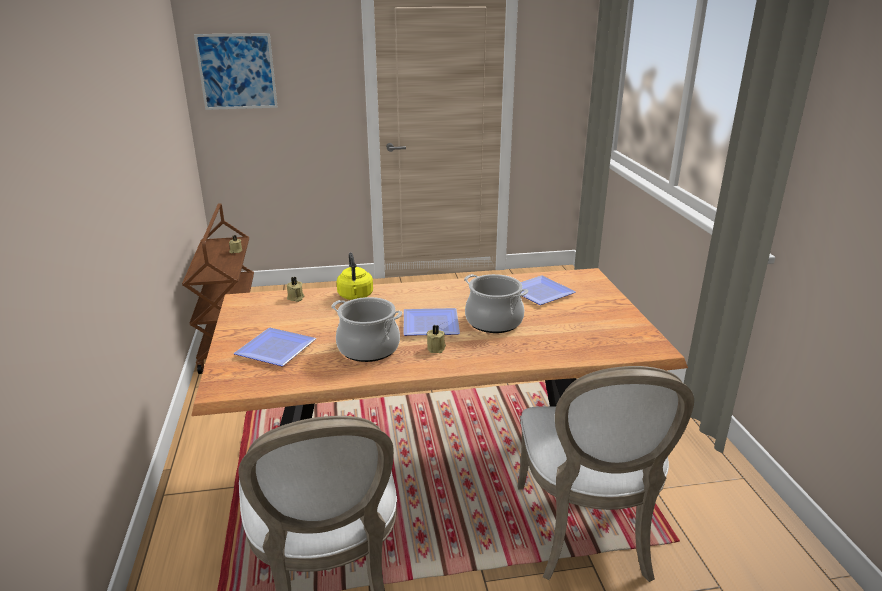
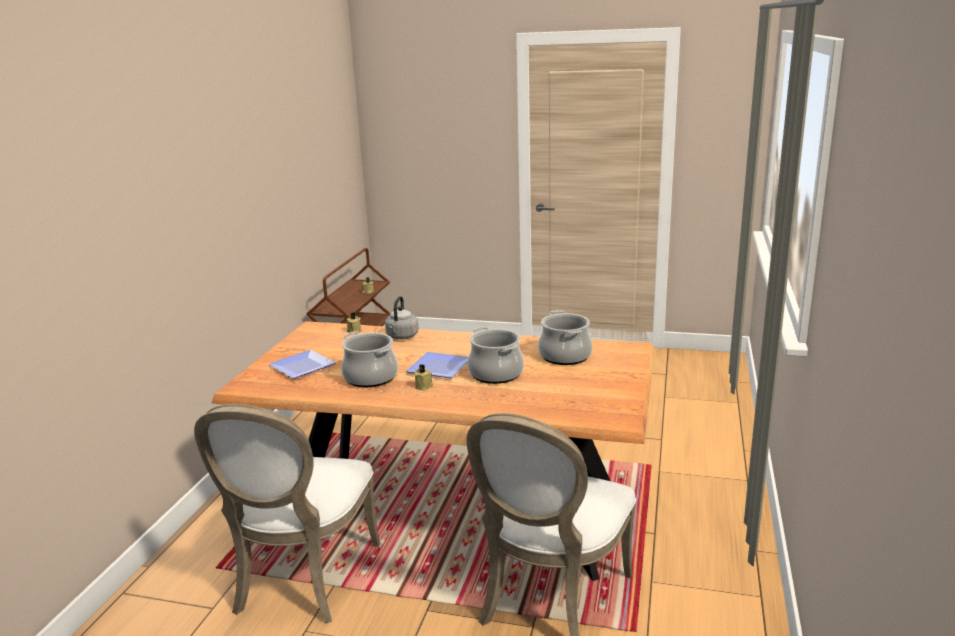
camera: 25 degrees right, 5 degrees down
picture [194,33,278,110] -> none
yellow kettle [337,252,373,300] -> grey kettle [385,296,419,339]
plate [521,276,576,305] -> cooking pot [538,310,593,365]

